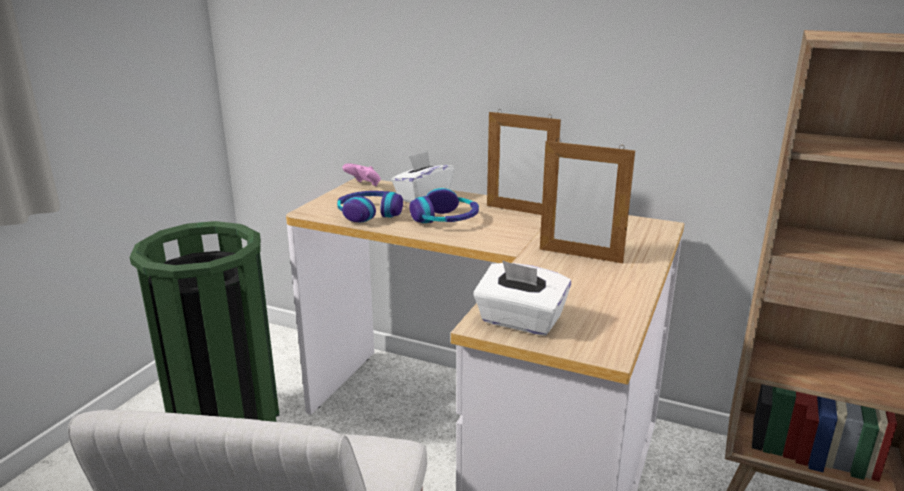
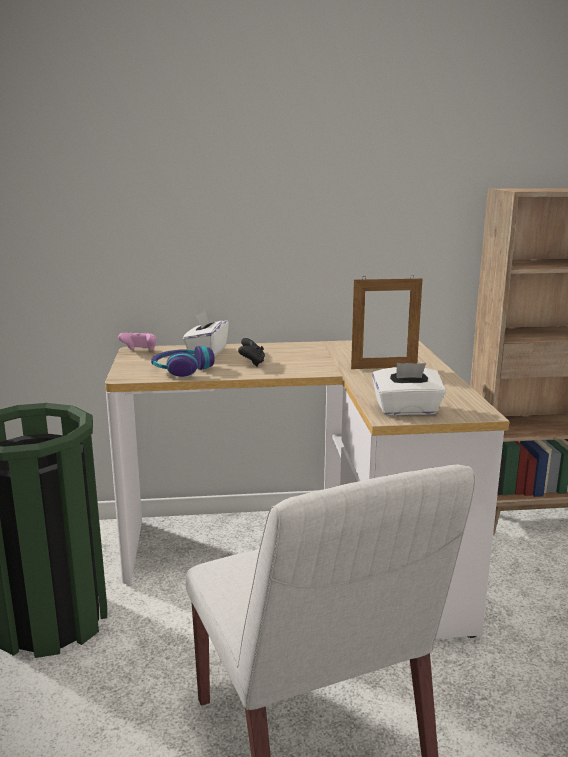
camera: 30 degrees left, 5 degrees down
headphones [410,188,479,223] -> black game controller [238,338,265,366]
picture frame [487,109,561,215] -> none

